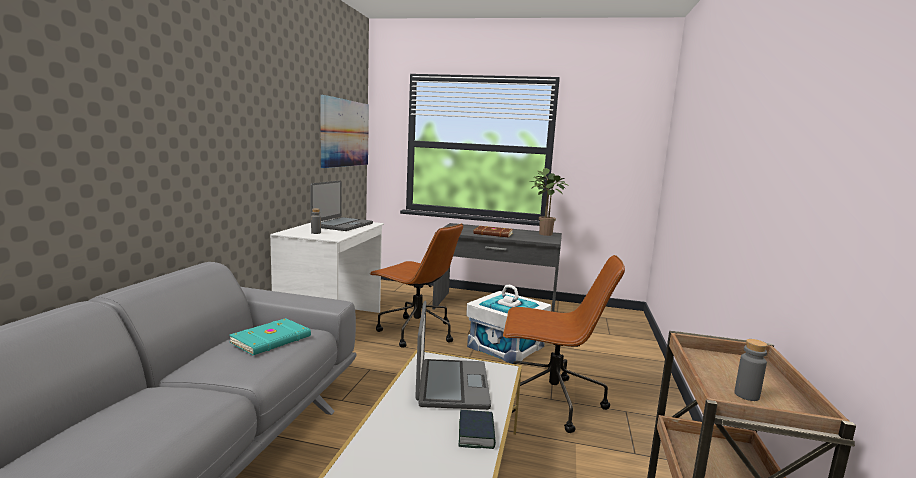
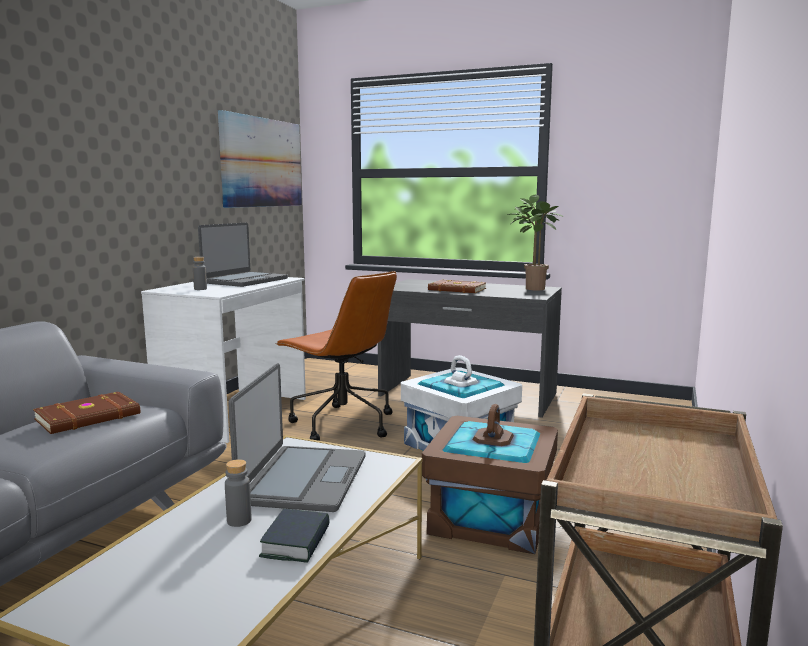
camera: 10 degrees right, 0 degrees up
turquoise book [229,318,311,355] -> brown book [33,392,140,434]
brown office chair [503,255,625,433] -> brown storage box [422,404,558,554]
grey bottle [734,339,768,401] -> grey bottle moved to [225,459,252,527]

